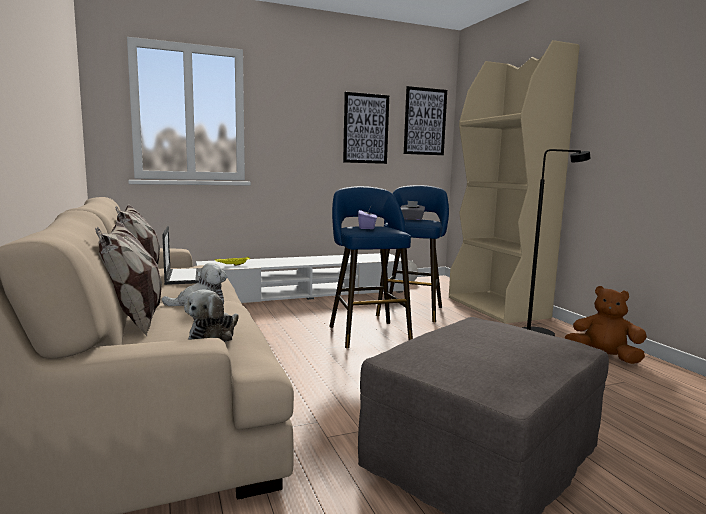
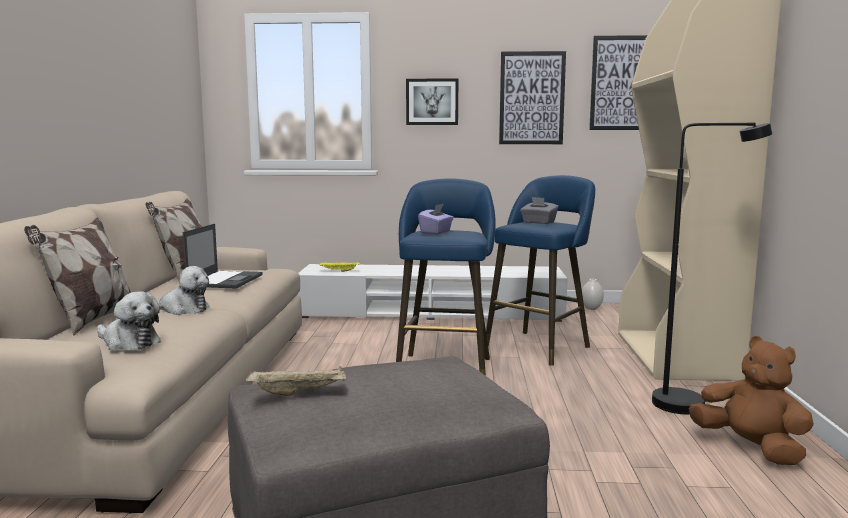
camera: 25 degrees right, 0 degrees up
plush toy [184,289,239,342] -> plush toy turned 105 degrees counterclockwise [97,291,161,351]
none -> beige tray [246,366,346,396]
none -> picture [406,78,458,125]

